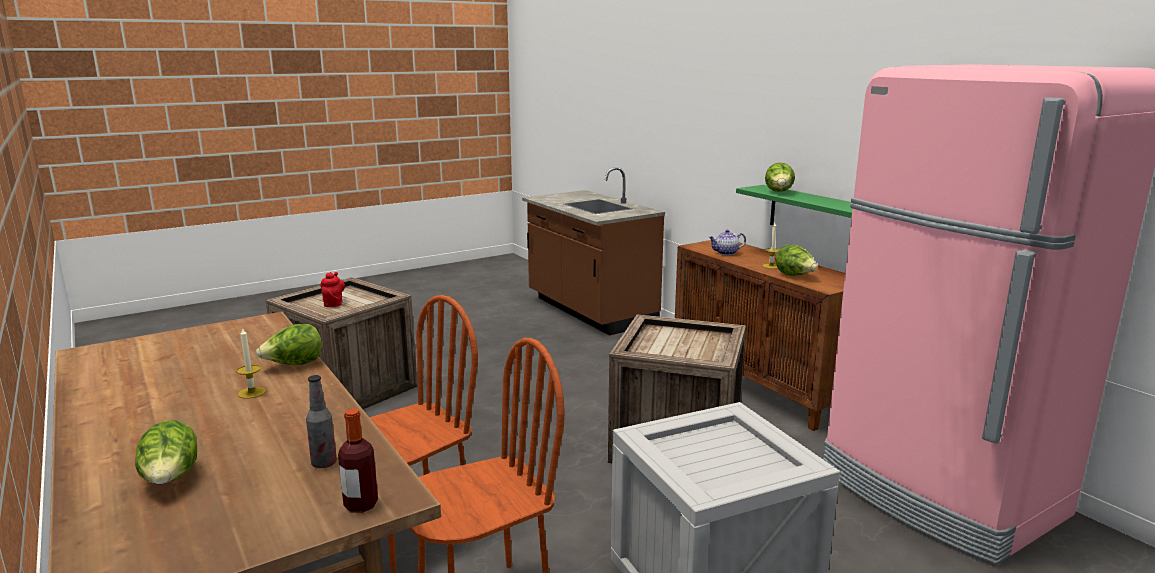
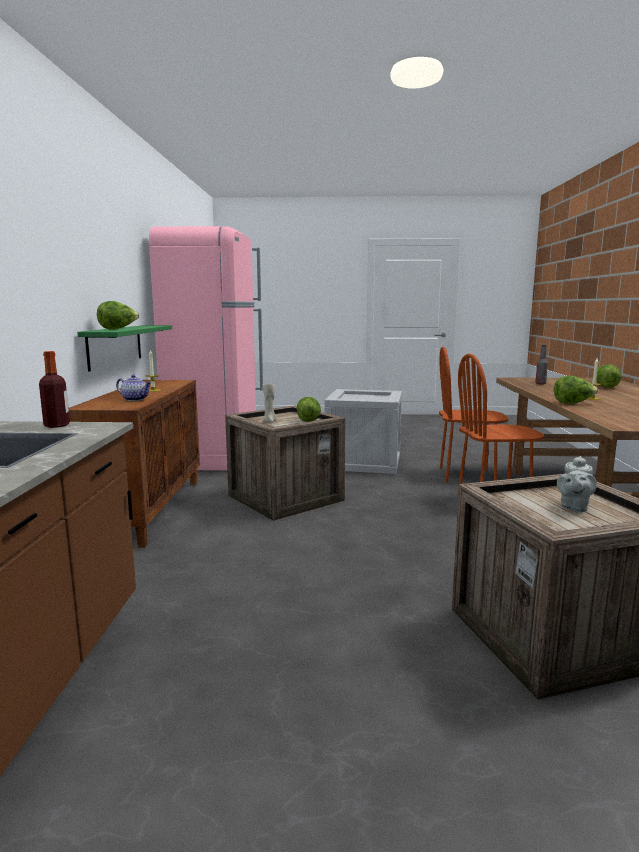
camera: 145 degrees left, 5 degrees down
red teapot [320,272,345,307] -> grey teapot [557,456,597,512]
bottle [338,409,378,513] -> bottle moved to [39,351,70,428]
lettuce [775,245,818,276] -> lettuce moved to [297,397,321,422]
none -> beige candle [263,381,277,422]

